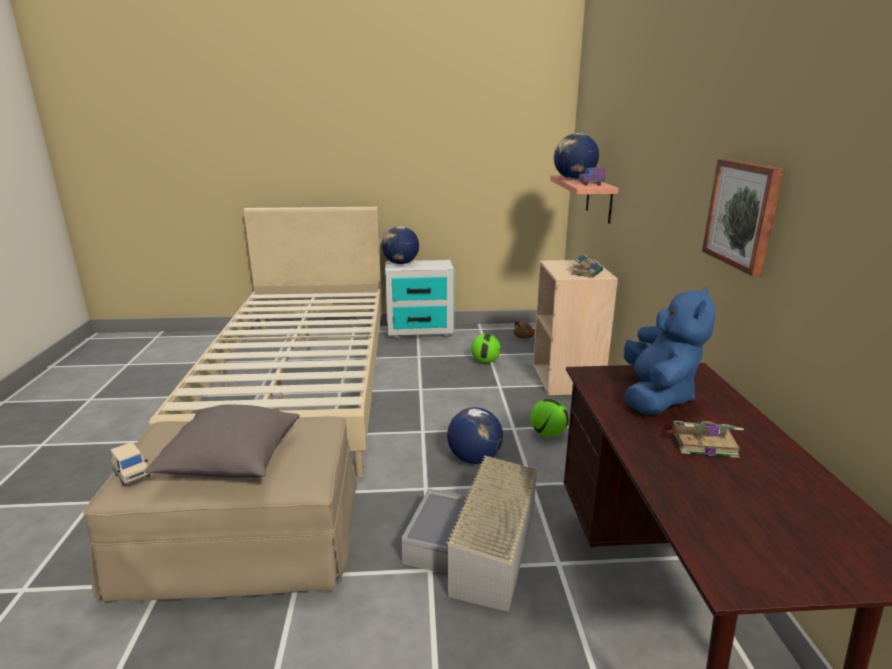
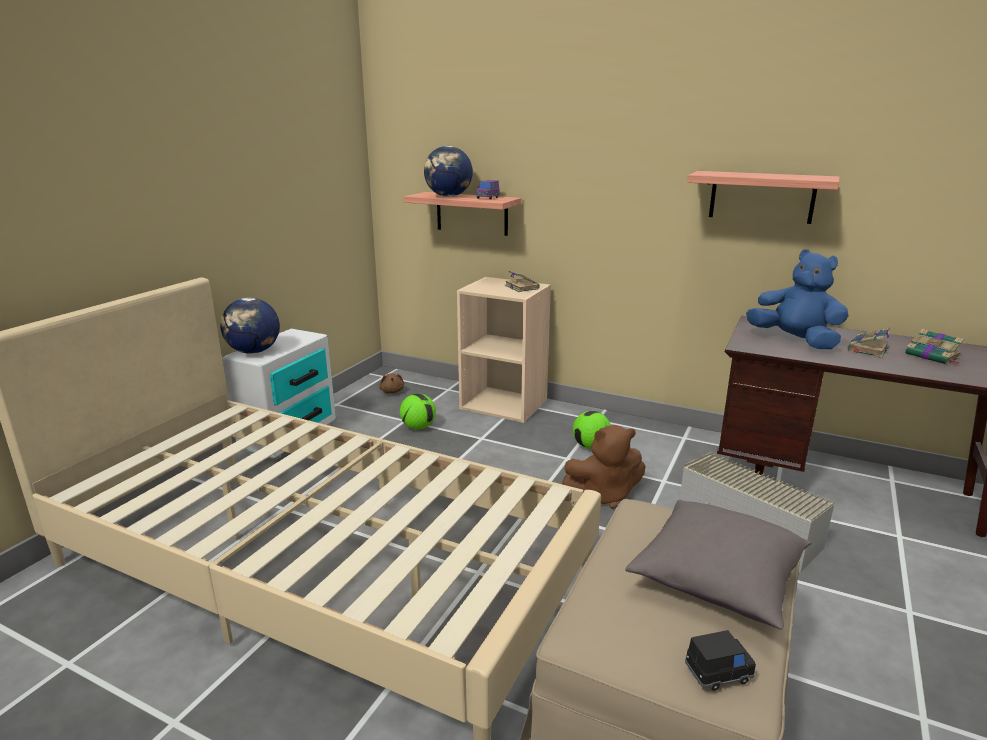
camera: 60 degrees left, 0 degrees up
beige toy car [111,442,151,486] -> black toy car [685,630,756,691]
globe [447,407,503,464] -> brown plush toy [562,425,646,509]
picture [702,159,784,276] -> shelf [687,171,840,224]
none -> book [905,329,964,365]

